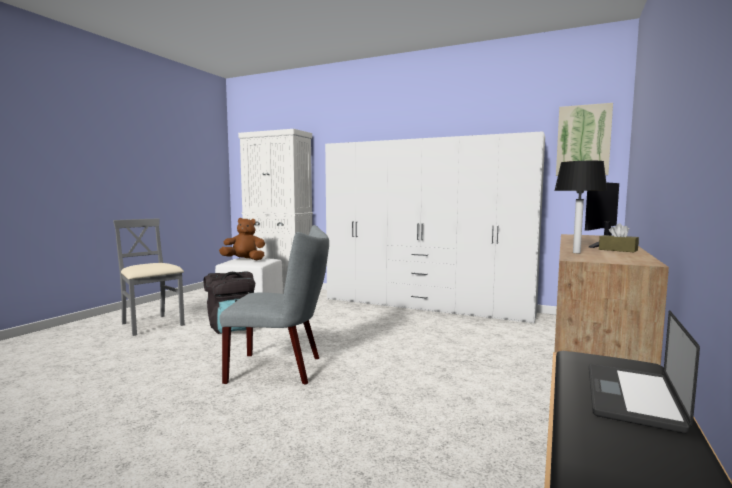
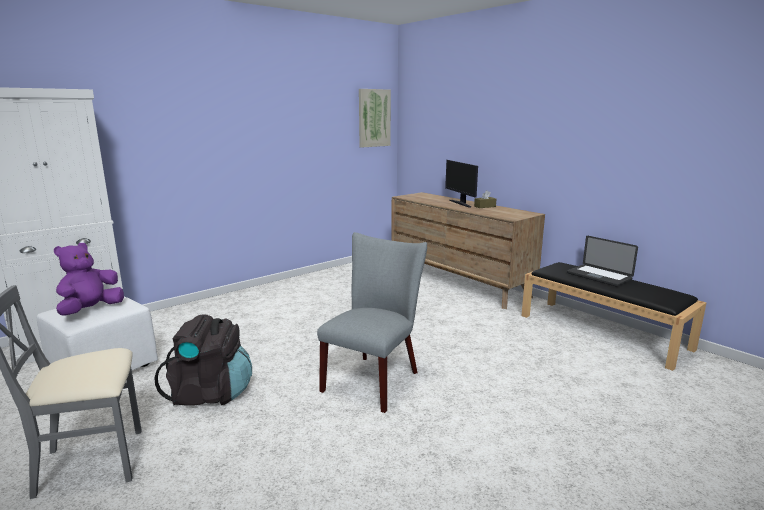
camera: 65 degrees left, 10 degrees up
brown plush toy [219,218,265,260] -> purple plush toy [54,243,124,316]
white wardrobe [325,131,545,323] -> none
table lamp [554,161,608,253] -> none

